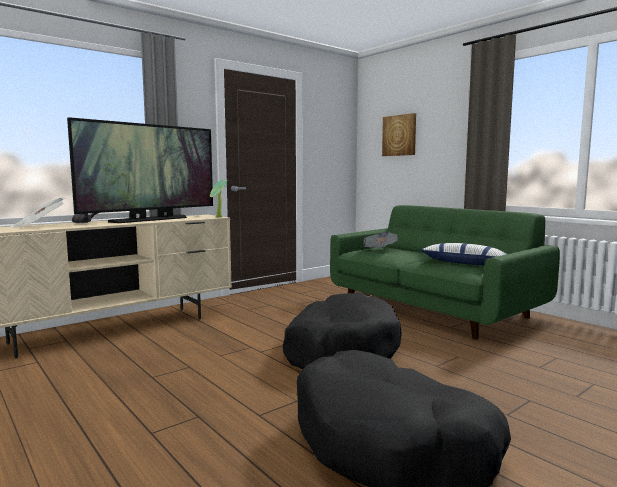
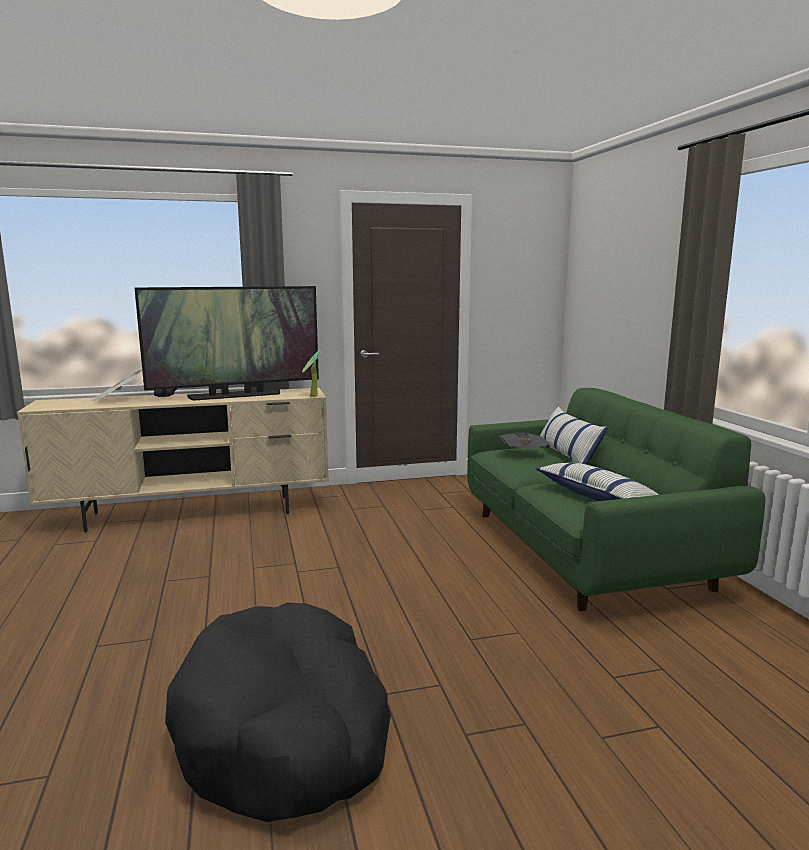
camera: 25 degrees right, 5 degrees up
black dog bed [283,293,402,369] -> none
picture [382,113,416,156] -> none
none -> pillow [540,406,608,464]

